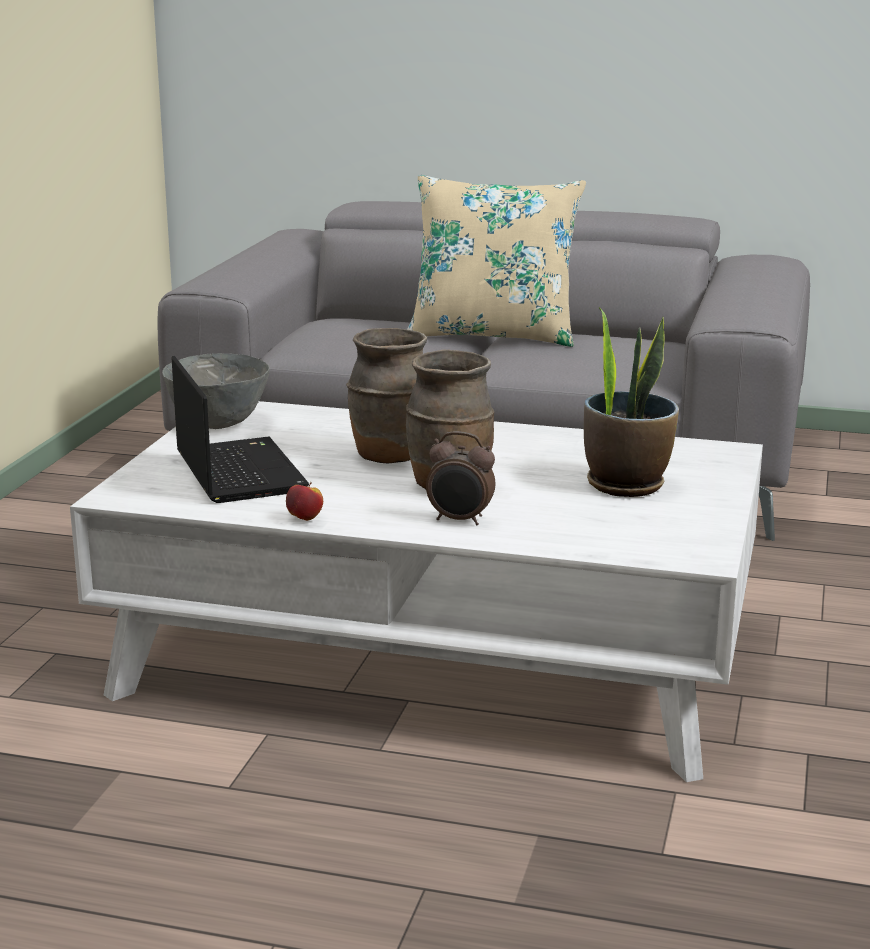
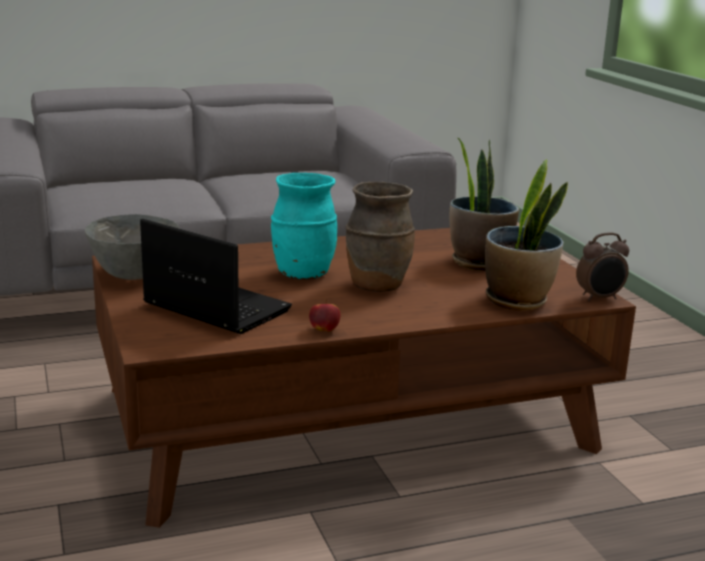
camera: 35 degrees left, 0 degrees up
white coffee table [70,401,763,782] -> brown coffee table [92,228,636,528]
brown vase [346,328,427,463] -> turquoise vase [271,173,337,280]
beige pillow [407,175,586,347] -> none
alarm clock [426,431,495,526] -> alarm clock moved to [576,232,629,301]
none -> potted plant [485,159,568,311]

